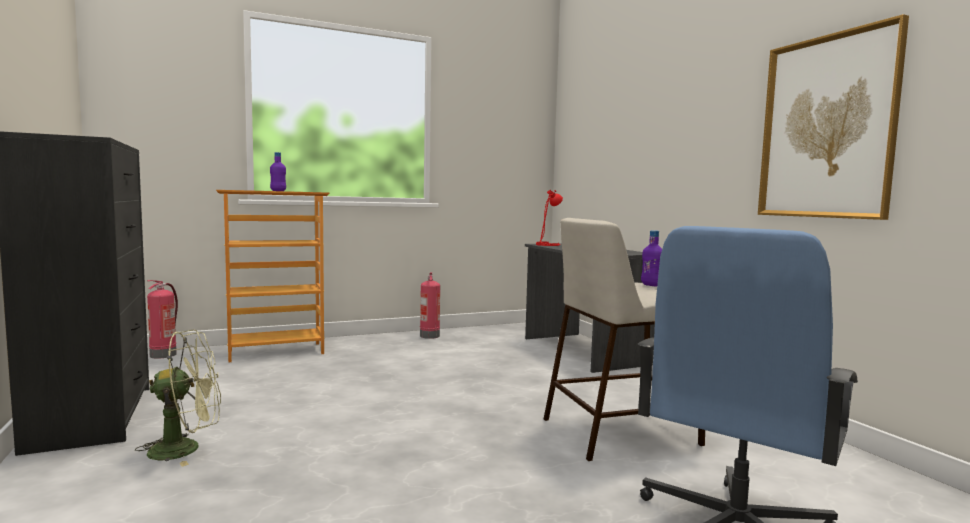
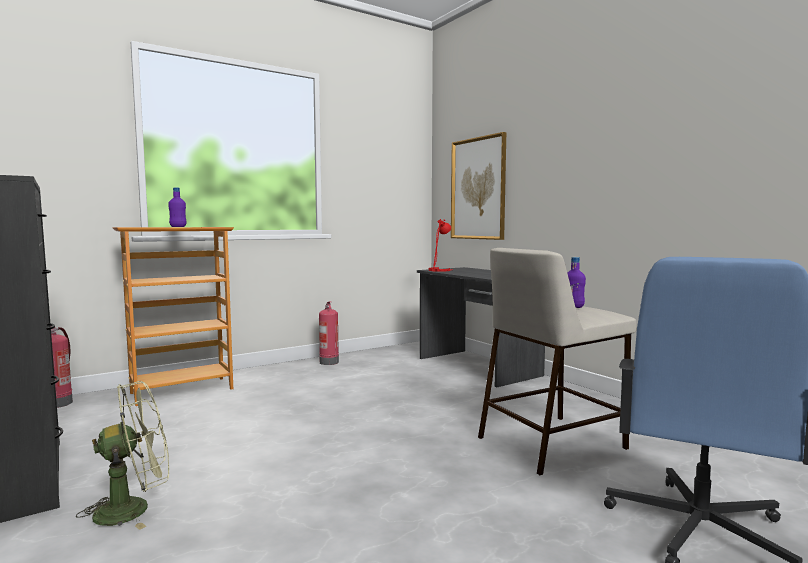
camera: 10 degrees left, 0 degrees up
picture [758,14,909,220] -> picture moved to [451,132,506,240]

